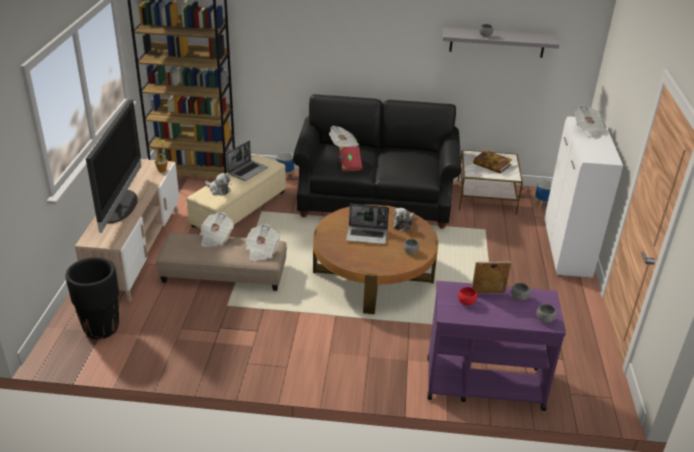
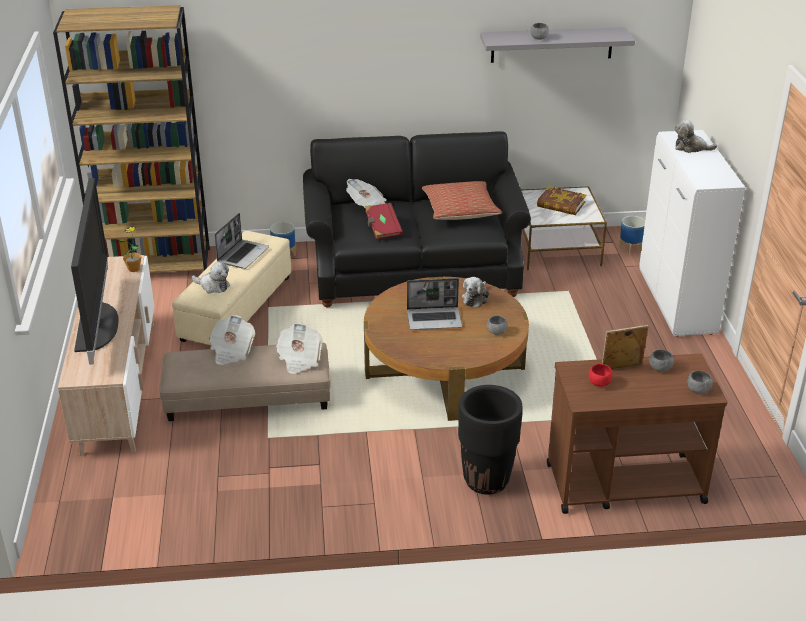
camera: 10 degrees left, 0 degrees up
black planter [66,257,119,339] -> black planter moved to [458,385,523,495]
purple cart [427,281,566,411] -> brown cart [547,354,727,514]
newspaper [574,105,608,139] -> plush toy [675,120,717,153]
none -> pillow [422,181,502,220]

